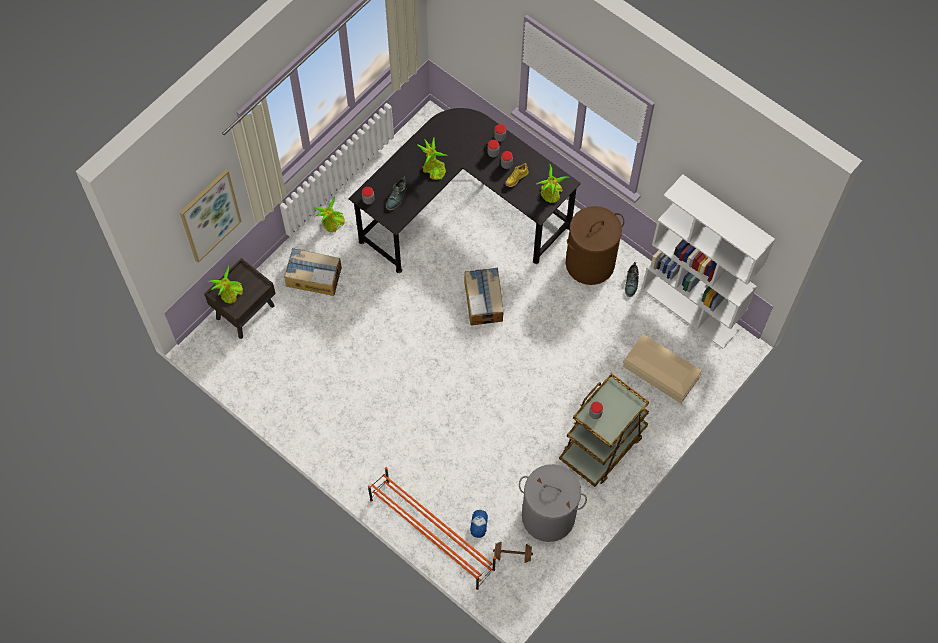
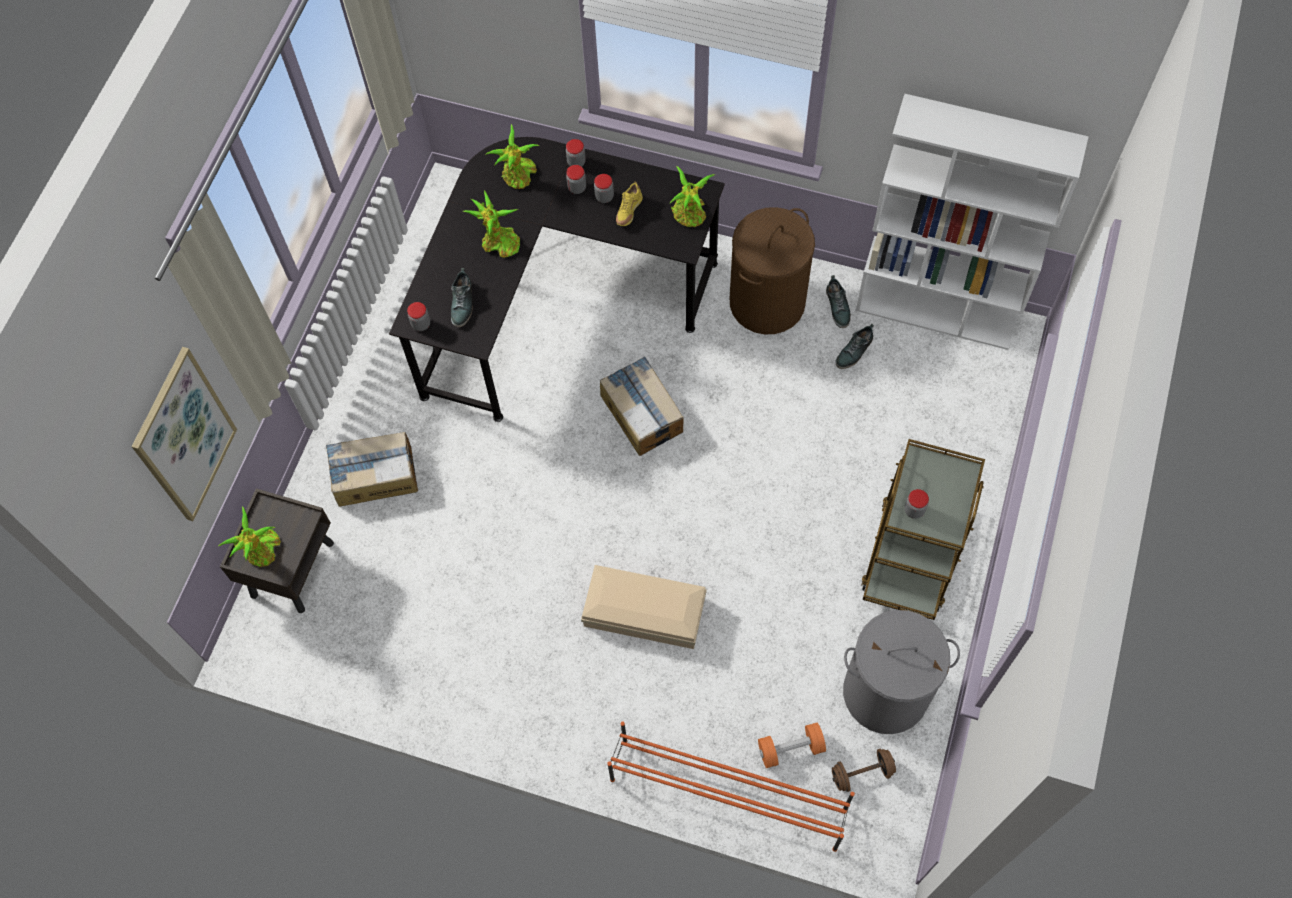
camera: 20 degrees left, 0 degrees up
potted plant [314,196,345,232] -> potted plant moved to [485,124,539,189]
cap [470,510,488,538] -> orange dumbbell [758,723,826,768]
beige storage box [623,334,702,403] -> beige storage box moved to [581,565,707,649]
none -> shoe [835,324,874,369]

